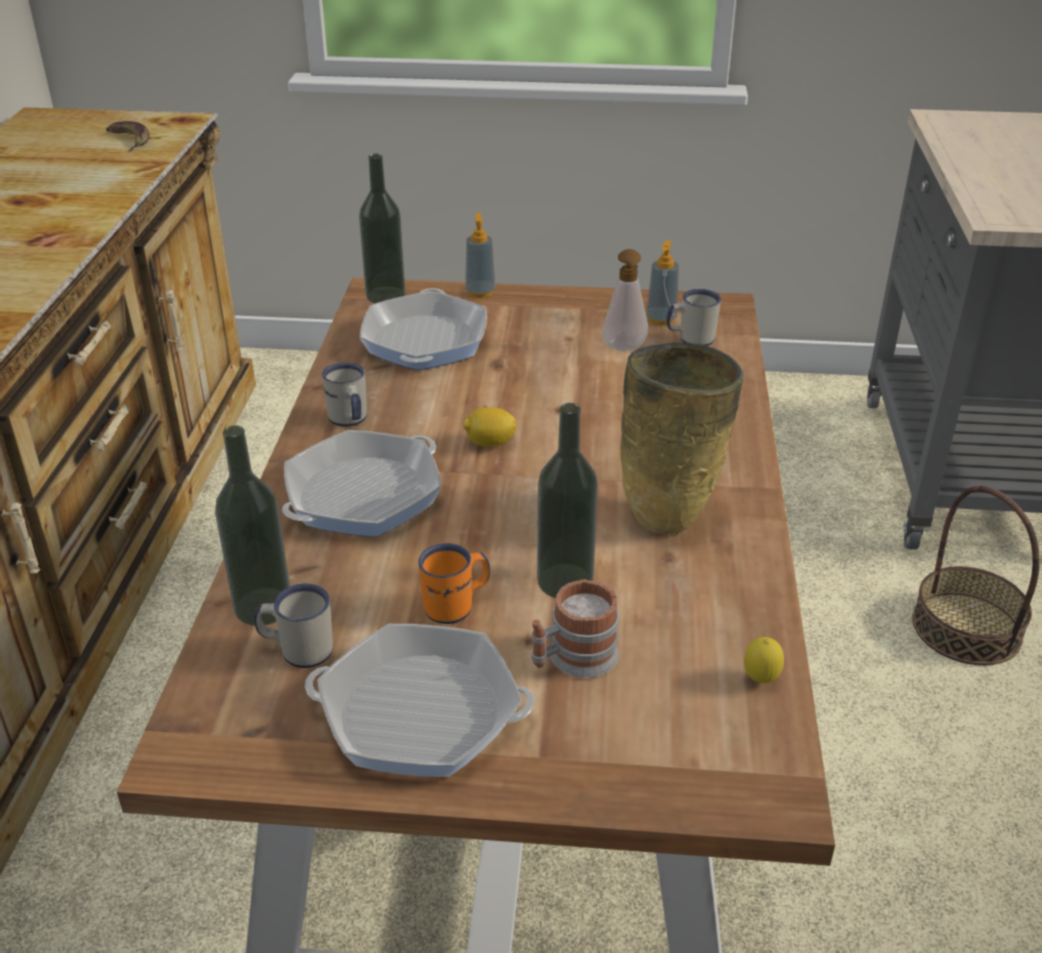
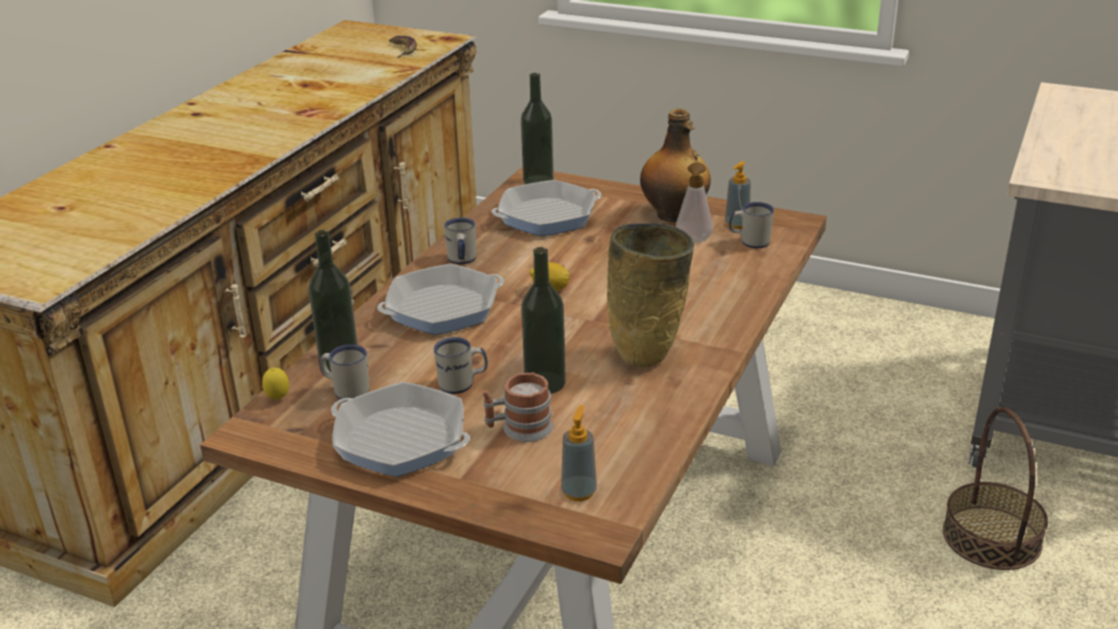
camera: 20 degrees right, 5 degrees down
frying pan [360,288,487,370] -> frying pan turned 45 degrees clockwise [491,180,602,236]
orange mug [418,543,490,624] -> white mug [434,337,487,394]
soap dispenser [465,213,496,298] -> soap dispenser moved to [561,405,597,501]
lemon [744,637,784,683] -> lemon moved to [262,368,289,400]
none -> bottle [640,109,711,222]

